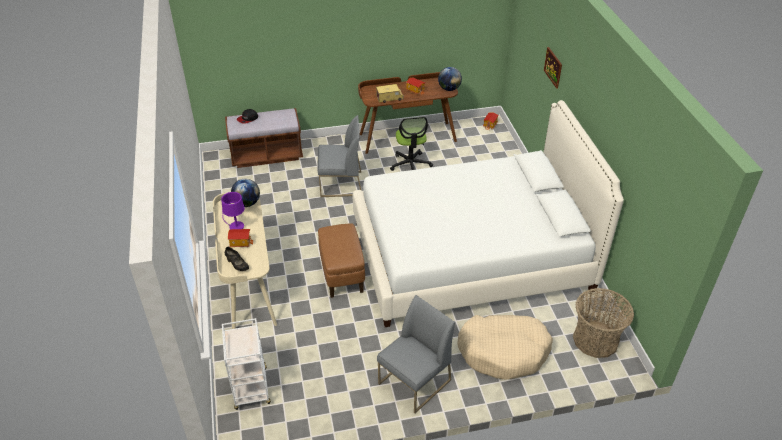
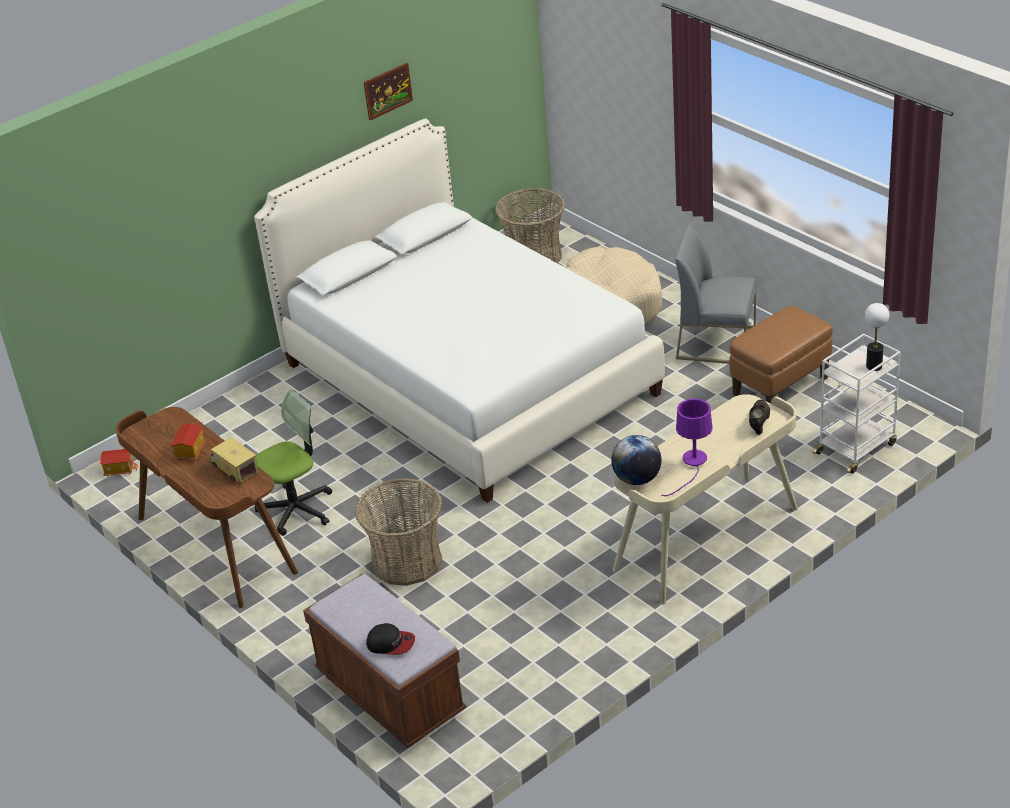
camera: 115 degrees left, 5 degrees down
toy house [228,229,253,247] -> none
grey chair [318,115,361,197] -> basket [355,478,442,586]
brown ottoman [318,223,365,298] -> brown ottoman moved to [729,306,833,404]
globe [438,67,462,91] -> none
picture [544,47,562,89] -> picture moved to [364,63,413,121]
none -> table lamp [865,303,889,371]

